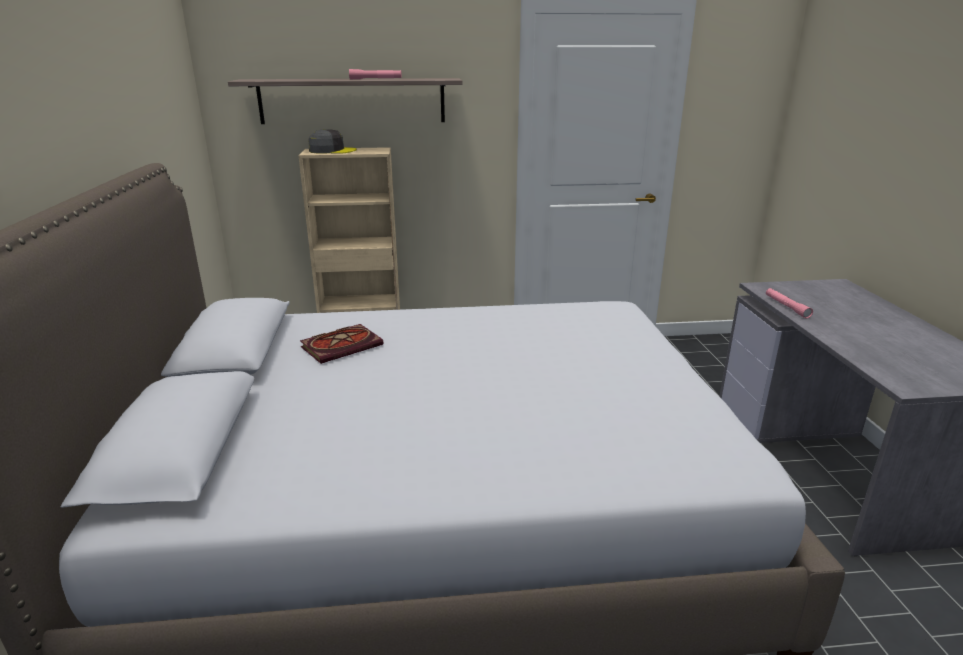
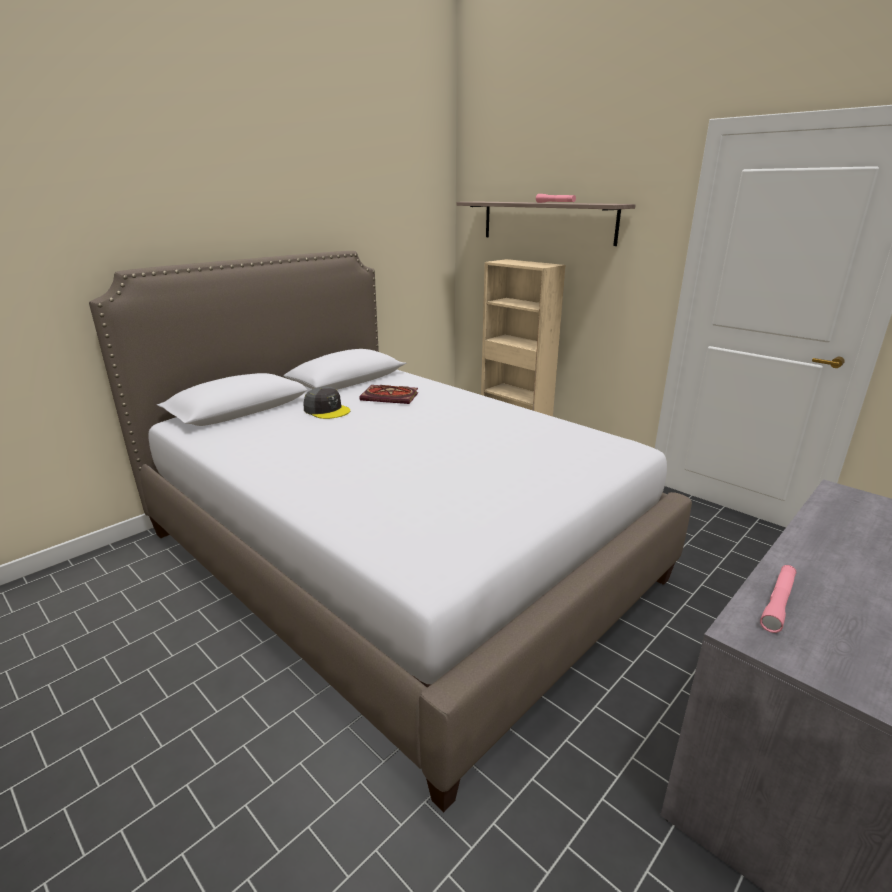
camera: 50 degrees right, 0 degrees up
grey cap [308,129,357,154] -> grey cap moved to [304,387,350,419]
pink flashlight [766,288,813,319] -> pink flashlight moved to [760,565,796,633]

